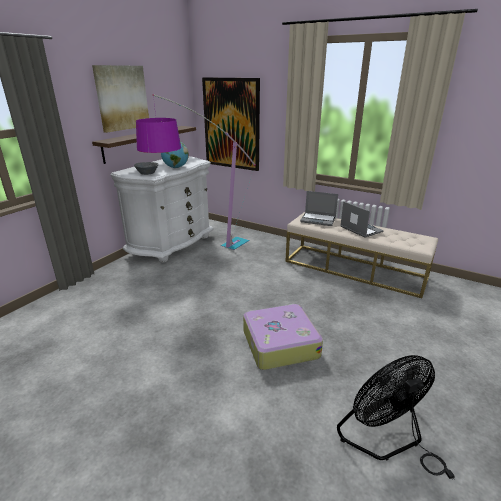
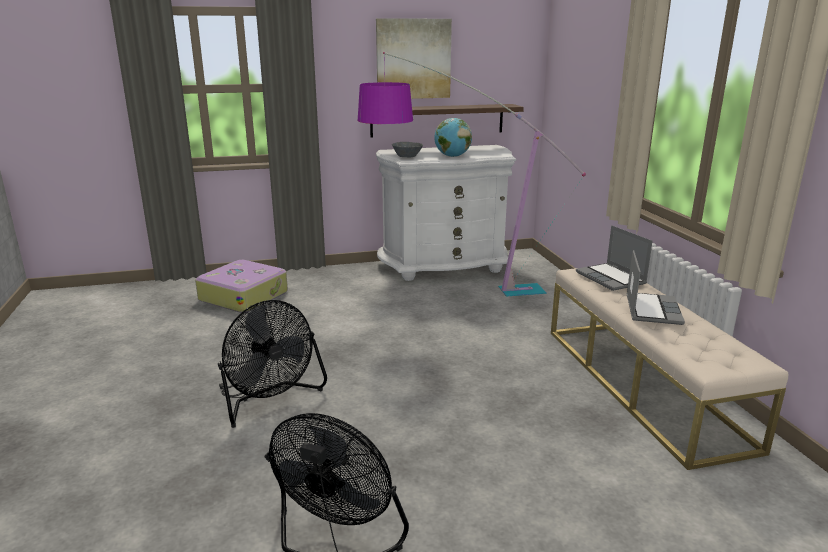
camera: 45 degrees right, 5 degrees down
picture [202,77,260,171] -> none
suitcase [243,304,323,370] -> suitcase moved to [195,260,288,313]
none -> black fan [218,300,327,428]

